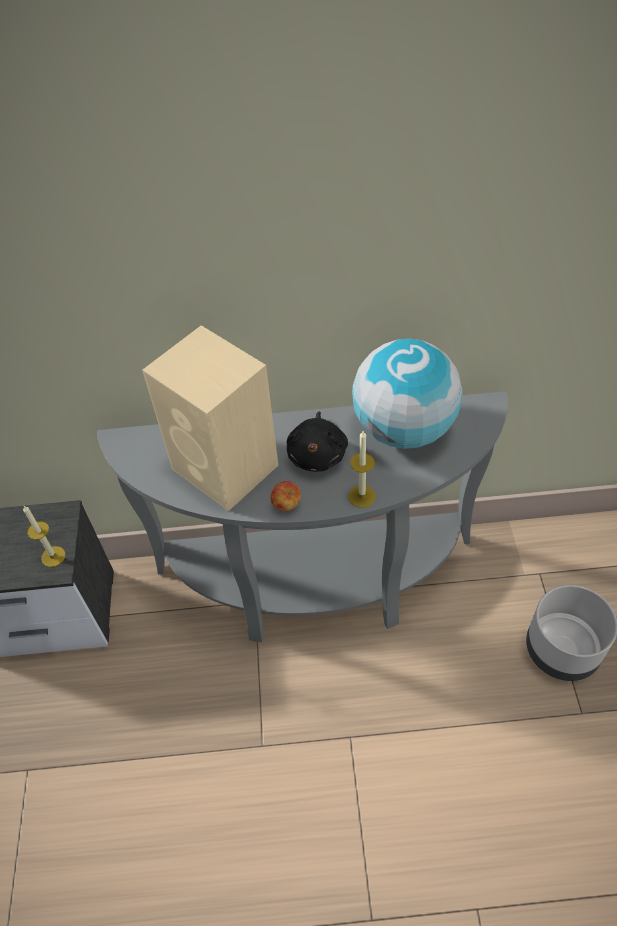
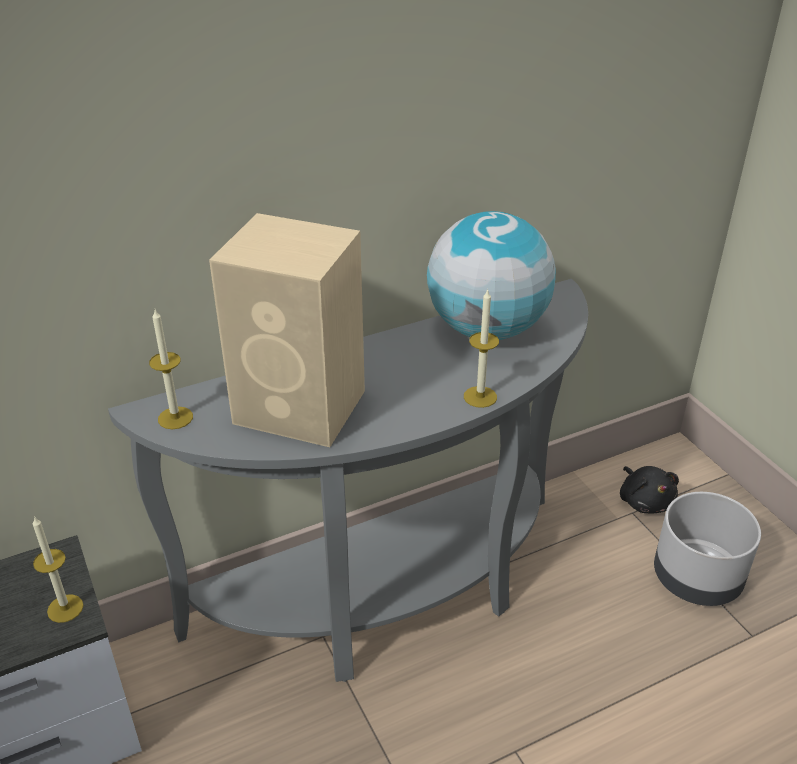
camera: 25 degrees left, 15 degrees down
apple [270,481,301,511] -> none
black plush toy [287,412,348,472] -> black plush toy moved to [620,466,679,513]
none -> candle [149,310,193,429]

